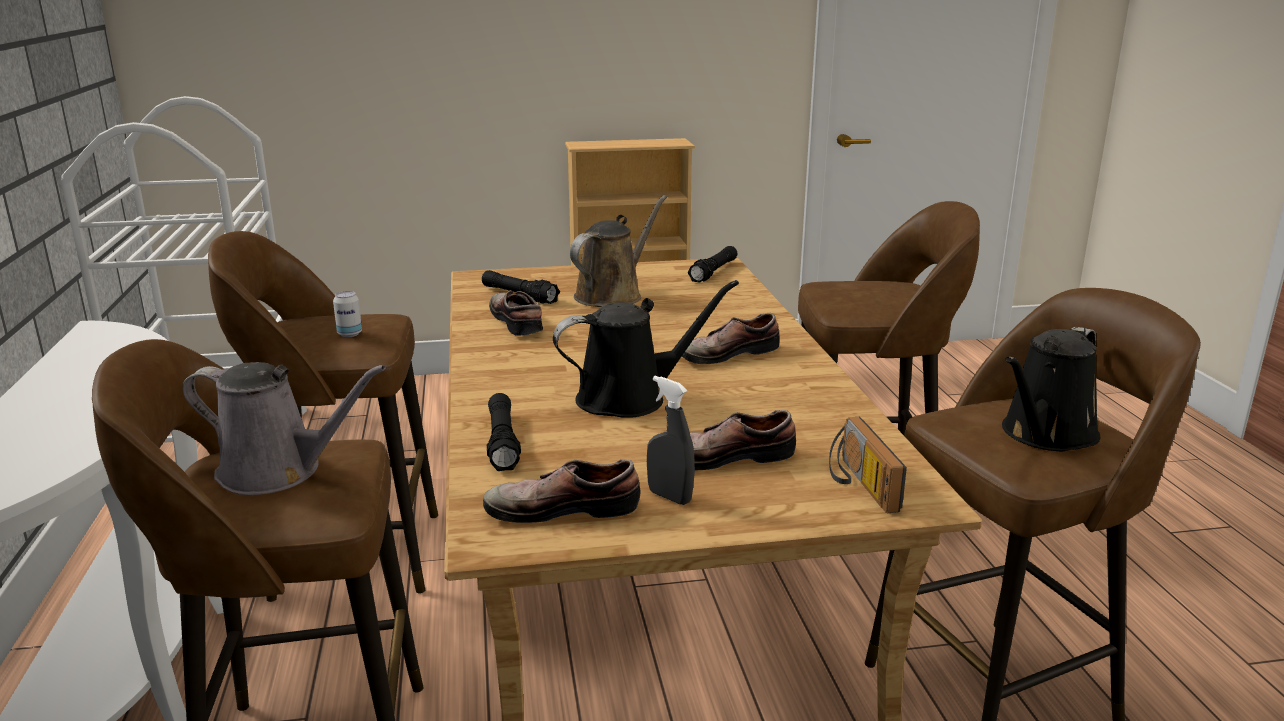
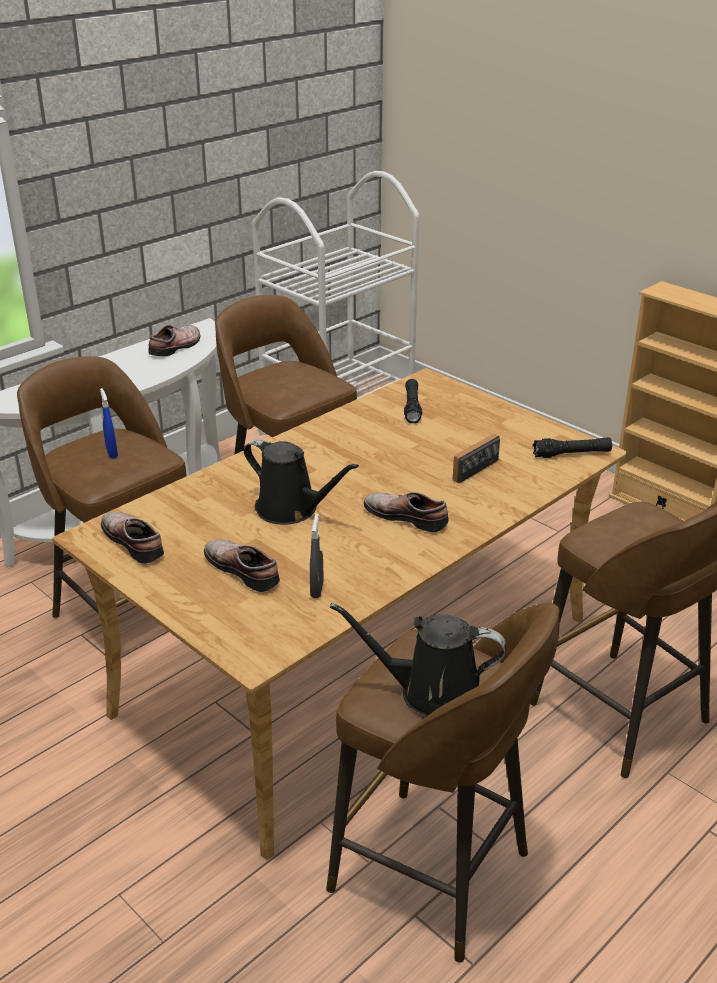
camera: 55 degrees right, 10 degrees up
grey watering can [182,362,386,495] -> blue spray bottle [100,388,118,458]
can [333,291,362,337] -> none
black flashlight [487,393,521,471] -> none
shoe [489,290,543,336] -> shoe moved to [148,325,200,356]
brown watering can [570,195,667,307] -> none
grey spray bottle [647,376,695,505] -> grey spray bottle moved to [310,514,323,598]
radio [829,417,907,513] -> radio moved to [453,434,500,483]

